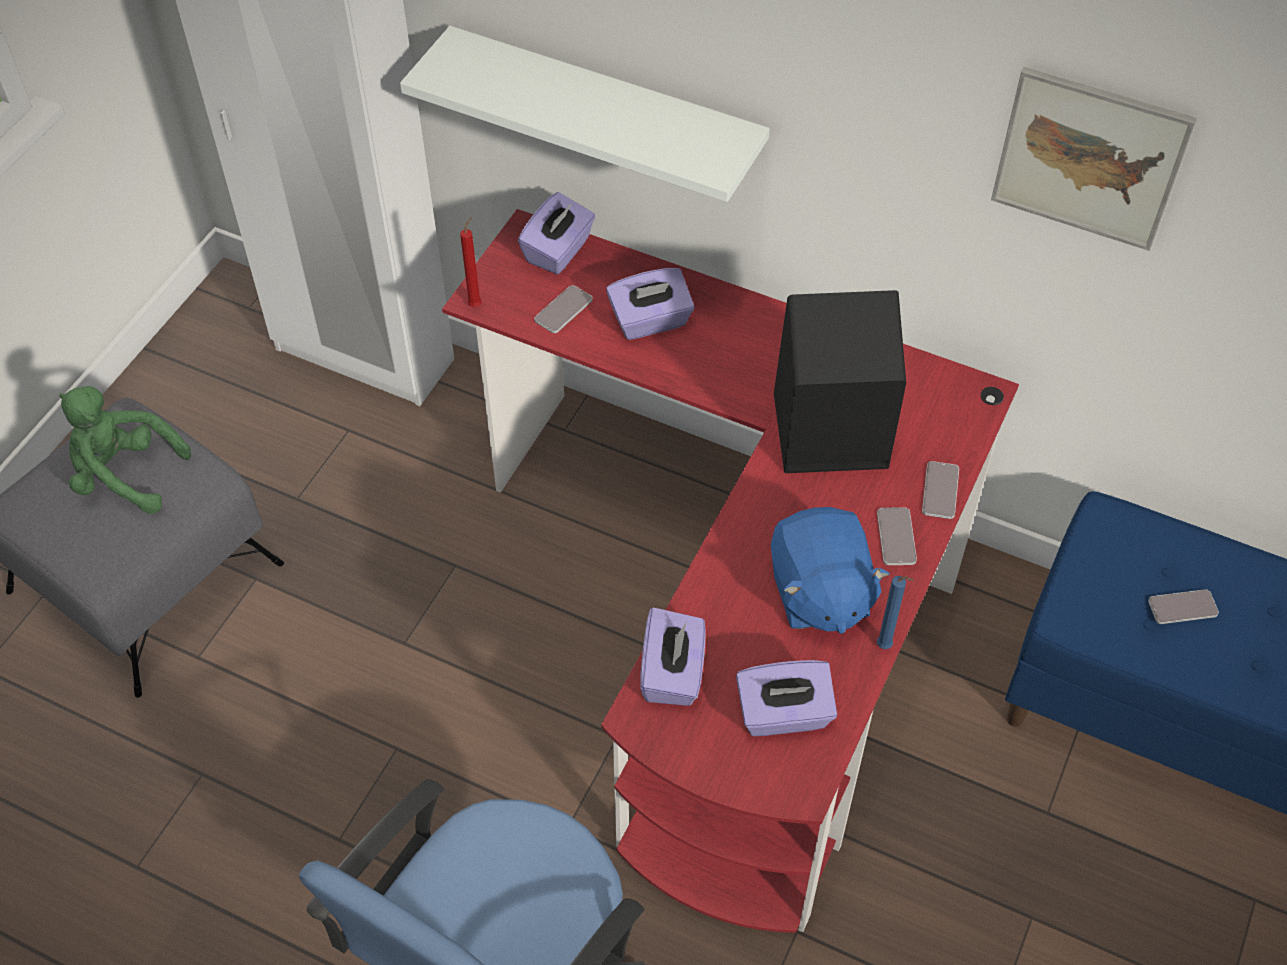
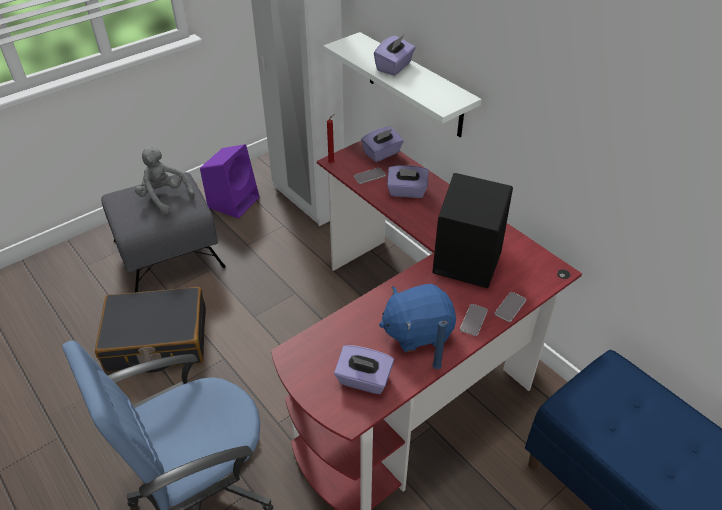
camera: 25 degrees right, 10 degrees down
green plush toy [59,386,191,514] -> grey plush toy [135,147,195,214]
purple tissue box [640,607,706,706] -> purple tissue box moved to [374,35,416,76]
blue plush toy [771,507,890,634] -> blue plush toy turned 60 degrees clockwise [379,284,456,352]
picture [991,67,1197,251] -> none
phone [1148,589,1219,624] -> none
none -> black suitcase [95,287,206,372]
none -> purple speaker [200,144,260,219]

